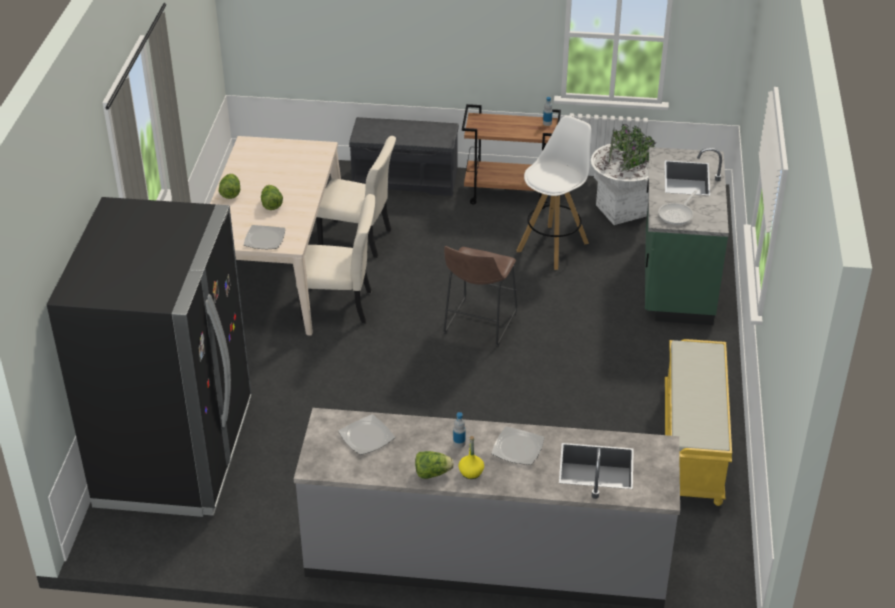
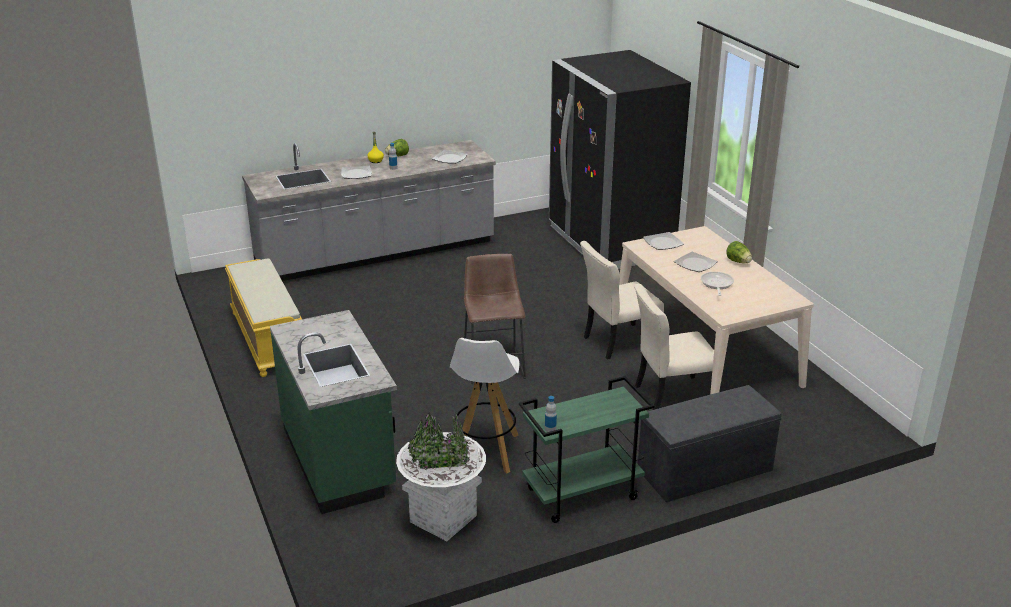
camera: 150 degrees right, 10 degrees down
lettuce [261,185,283,210] -> plate [674,252,718,272]
brown cart [462,104,561,209] -> green cart [519,376,654,523]
frying pan [658,190,698,225] -> frying pan moved to [701,272,734,296]

